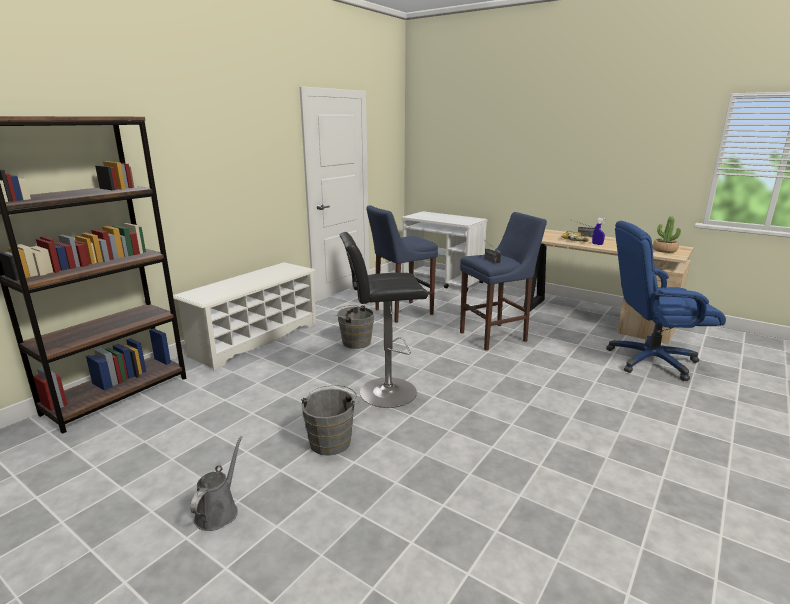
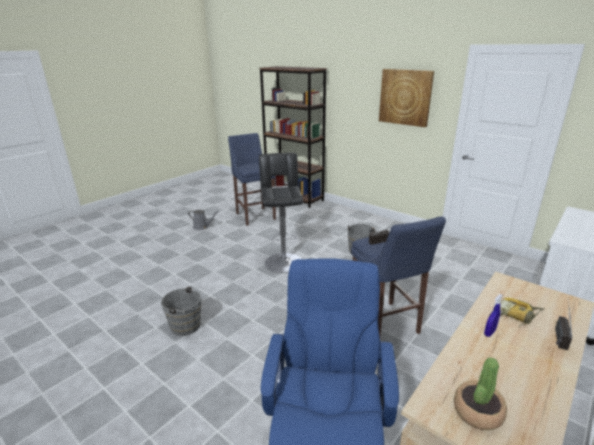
camera: 95 degrees right, 5 degrees up
white shoe rack [173,262,316,371] -> none
grey bucket [301,385,358,456] -> grey bucket moved to [161,287,205,336]
blue stool [366,205,438,323] -> blue stool moved to [228,133,276,226]
none -> picture [379,69,434,127]

